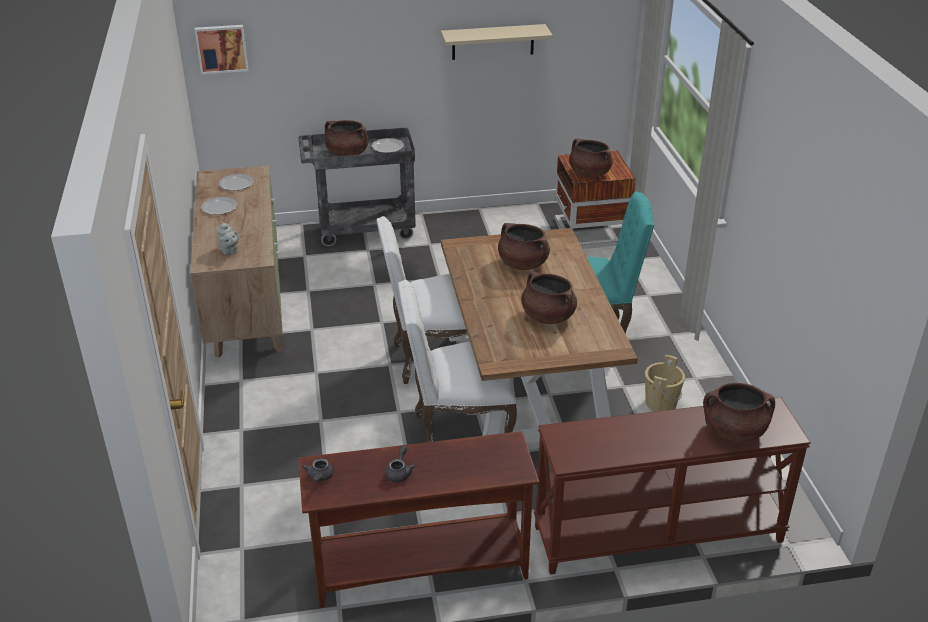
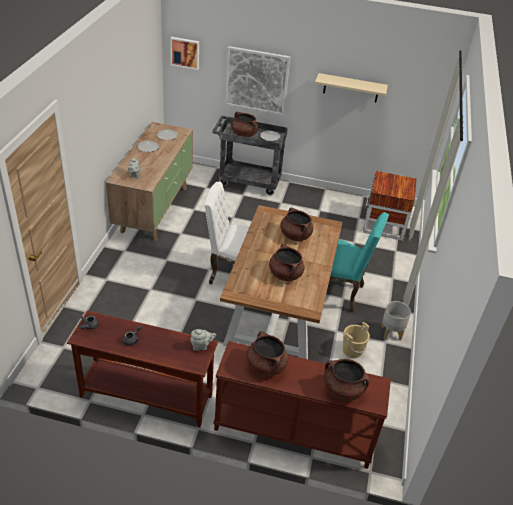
camera: 20 degrees right, 5 degrees up
white chair [398,280,517,442] -> none
brown cooking pot [569,139,613,178] -> brown cooking pot moved to [247,331,288,376]
none -> grey teapot [190,329,216,351]
none -> picture [225,46,290,116]
none -> grey planter [382,301,411,340]

